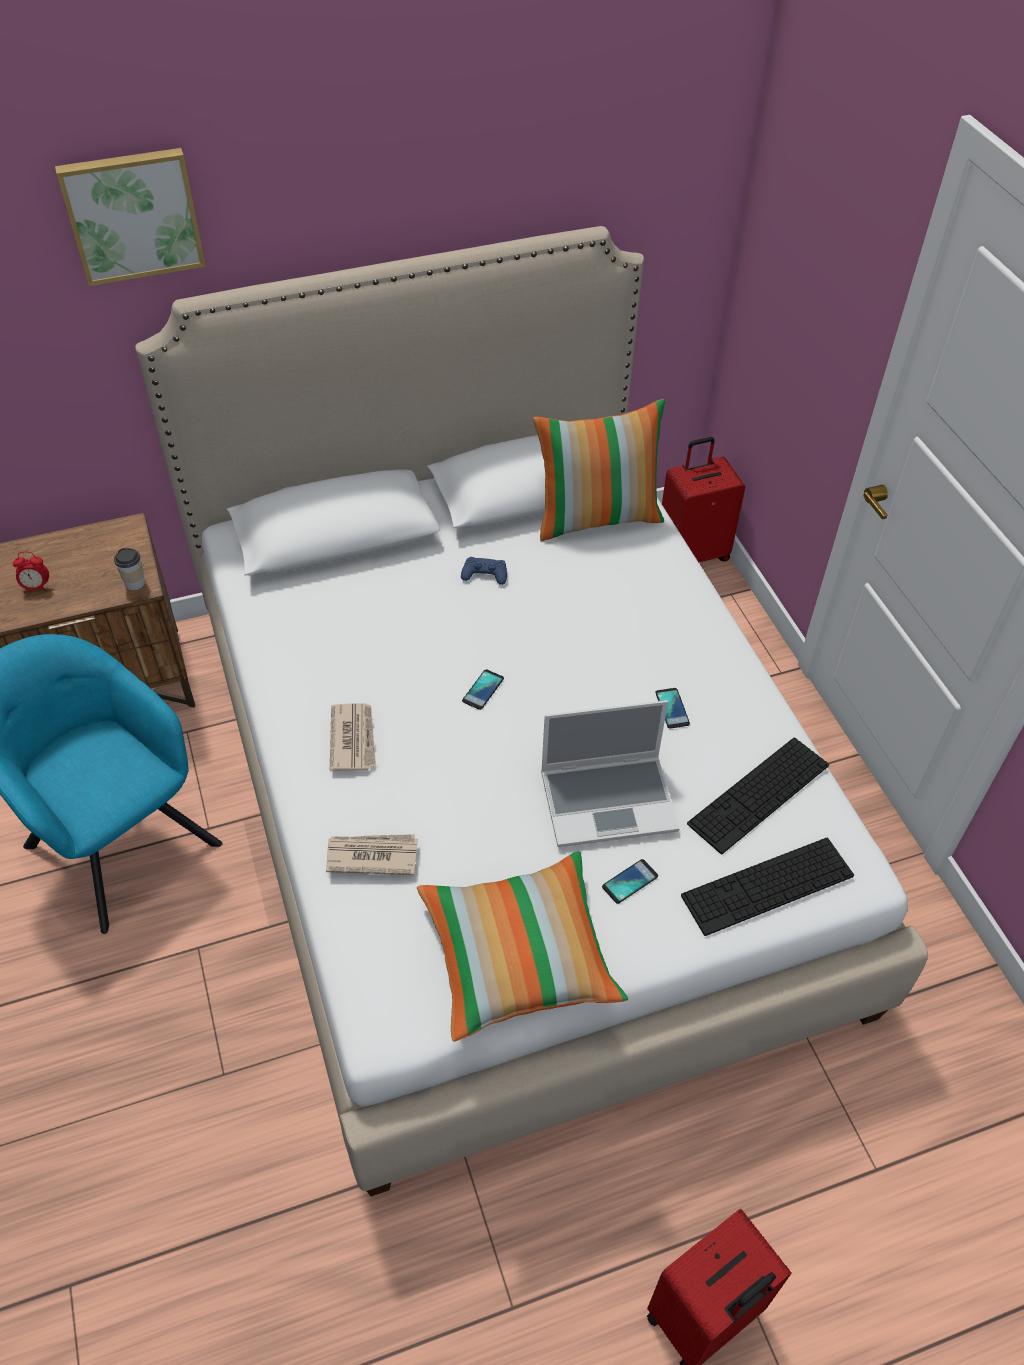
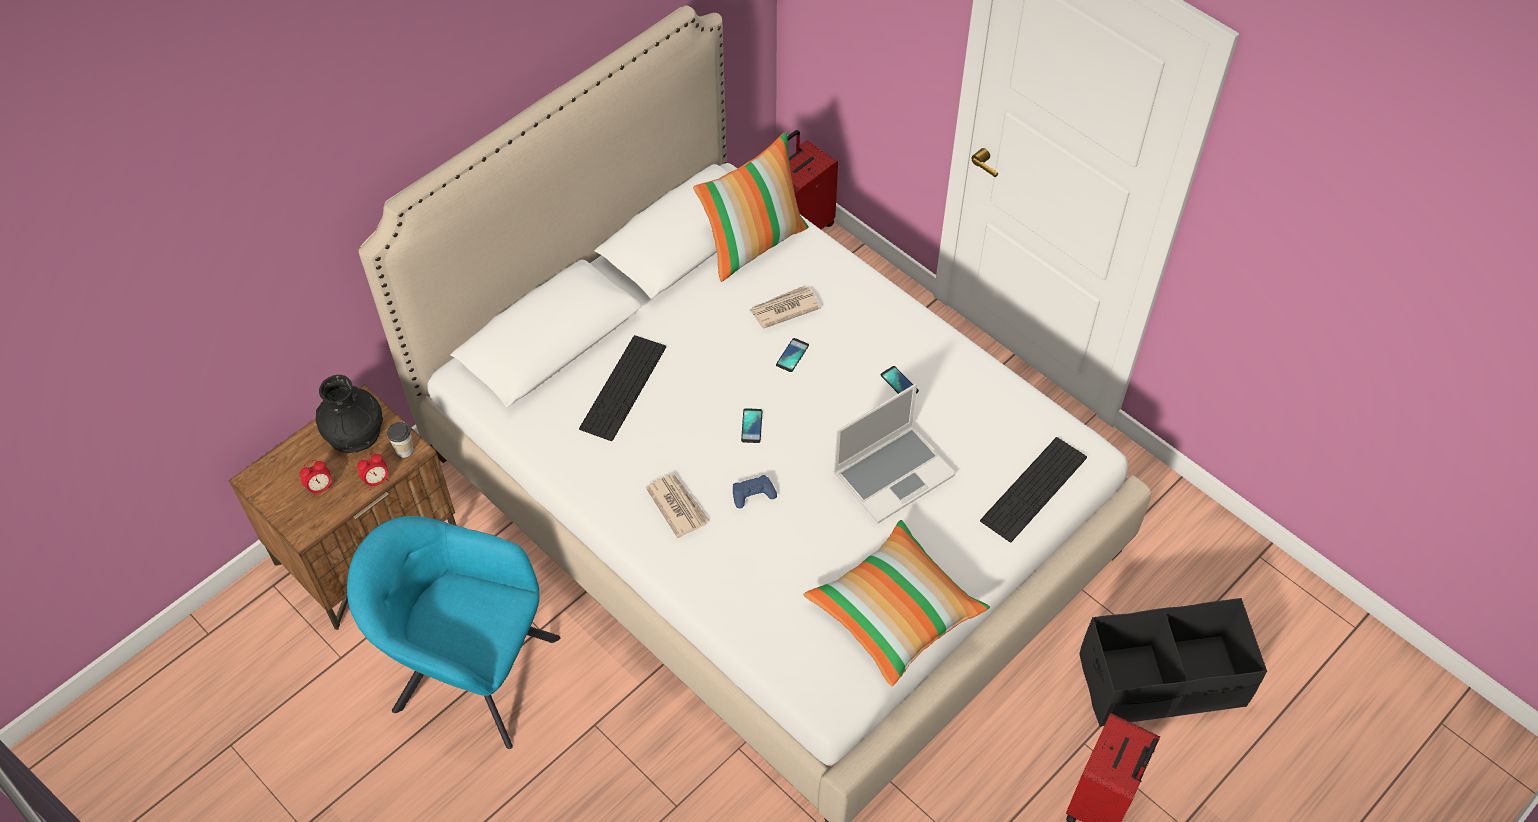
camera: 25 degrees left, 5 degrees up
picture [55,148,206,286] -> none
newspaper [326,834,418,875] -> newspaper moved to [750,286,821,328]
blue game controller [461,557,507,585] -> blue game controller moved to [733,475,777,508]
phone [602,859,658,904] -> phone moved to [776,338,809,372]
keyboard [687,737,829,854] -> keyboard moved to [579,335,666,441]
none -> black vase [316,375,383,453]
none -> alarm clock [357,453,389,490]
none -> black storage box [1079,598,1267,727]

